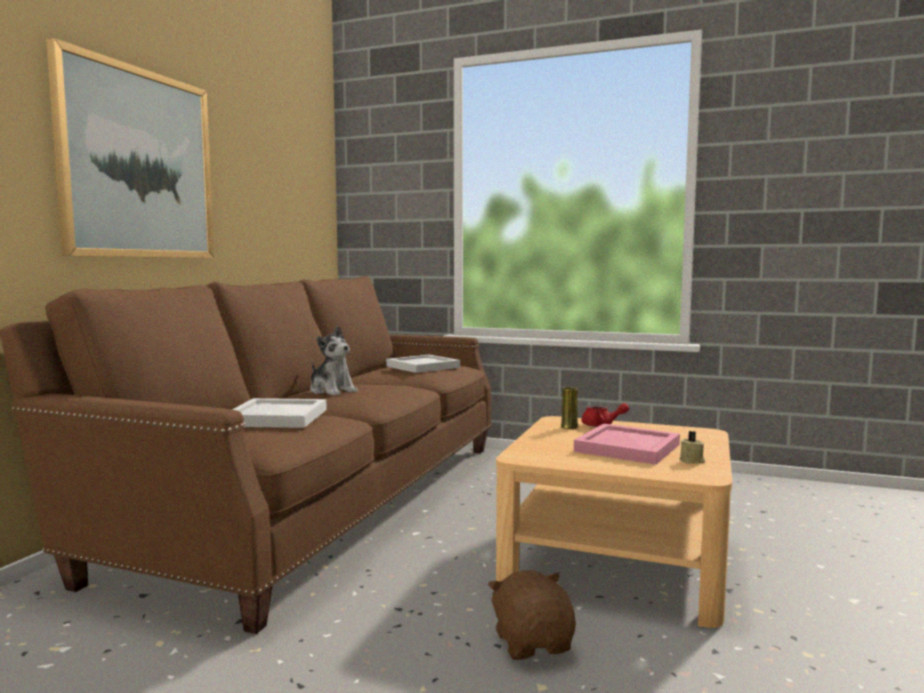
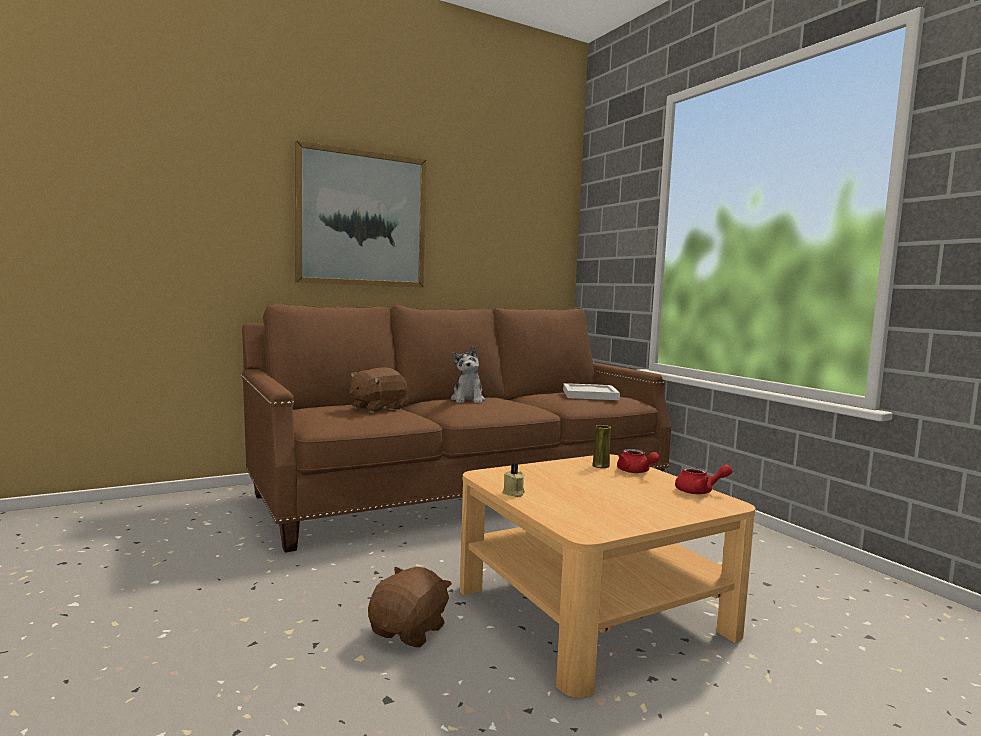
camera: 40 degrees right, 0 degrees up
white tray [232,398,327,428] -> brown plush toy [349,367,407,413]
pink tray [574,424,680,465] -> none
beige candle [679,431,705,464] -> beige candle moved to [502,464,525,497]
none -> red teapot [675,465,732,494]

